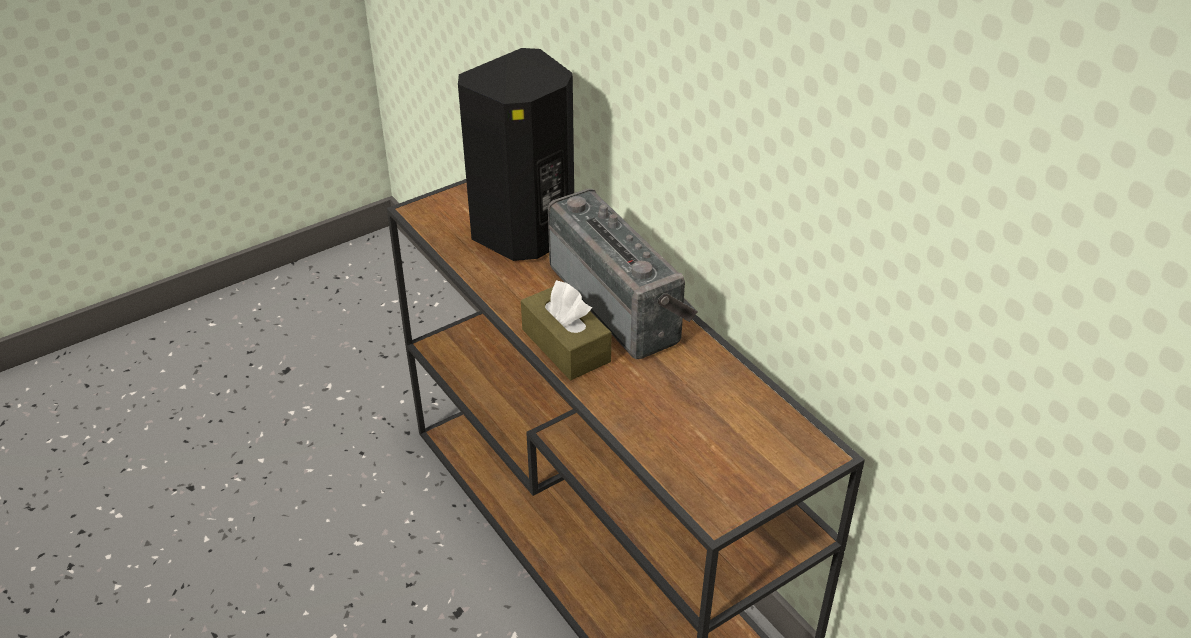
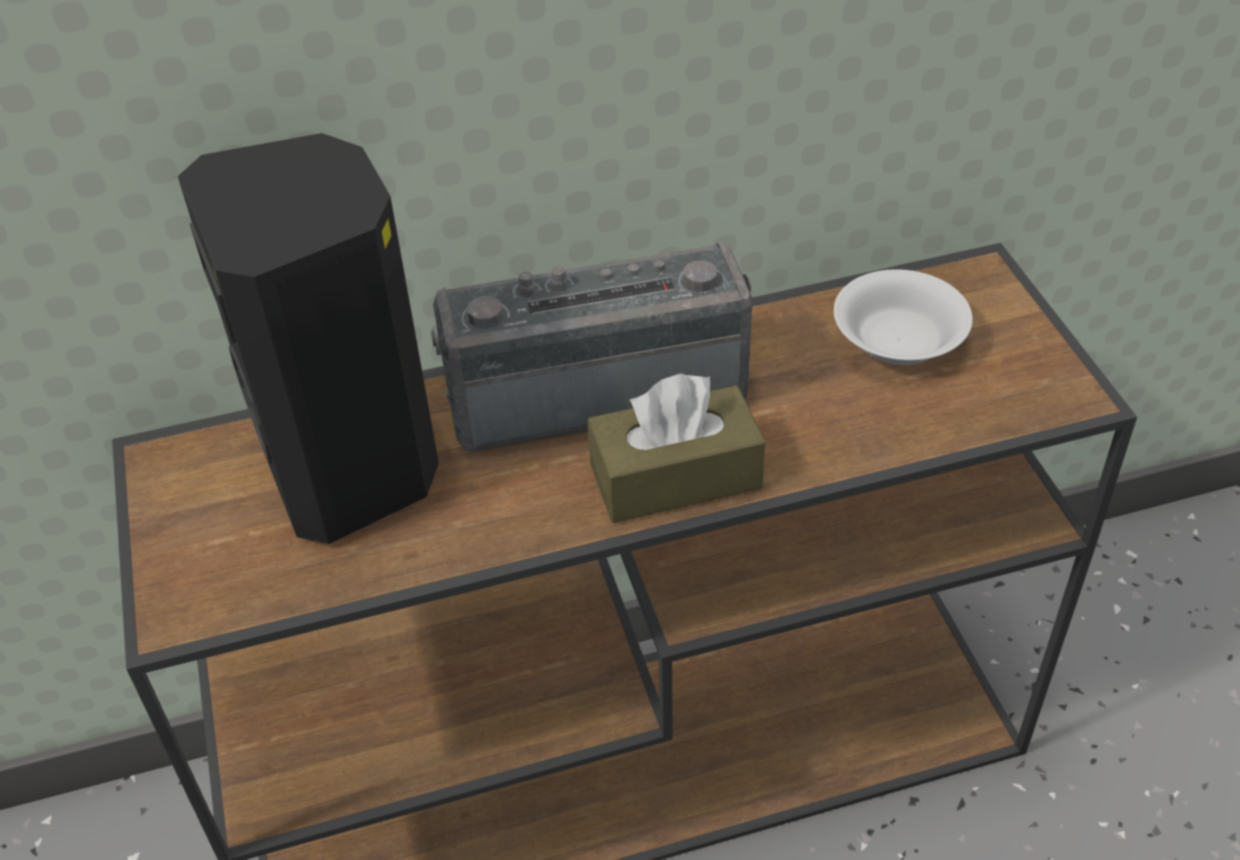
camera: 70 degrees left, 5 degrees up
none -> white bowl [834,269,973,365]

